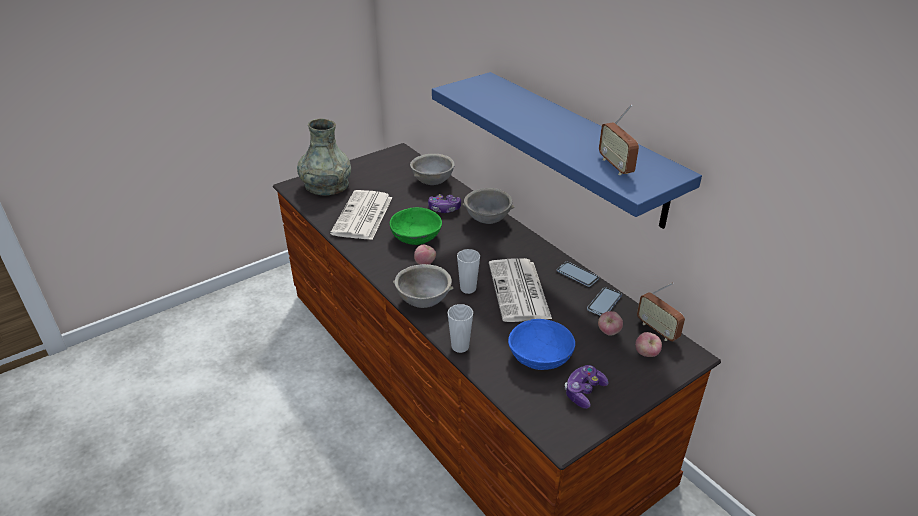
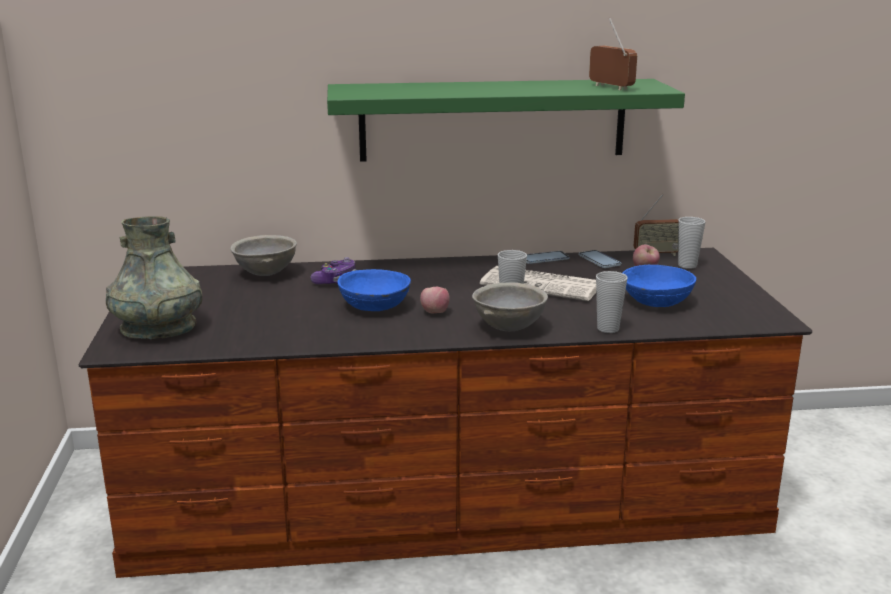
camera: 60 degrees left, 15 degrees down
newspaper [330,190,392,240] -> none
green bowl [390,207,442,245] -> blue bowl [337,269,411,311]
blue shelf [432,72,702,229] -> green shelf [327,79,685,162]
grey bowl [462,188,514,224] -> none
game controller [565,365,608,409] -> none
radio [599,104,639,175] -> radio turned 135 degrees counterclockwise [589,18,637,90]
apple [635,332,662,357] -> cup [678,217,705,269]

